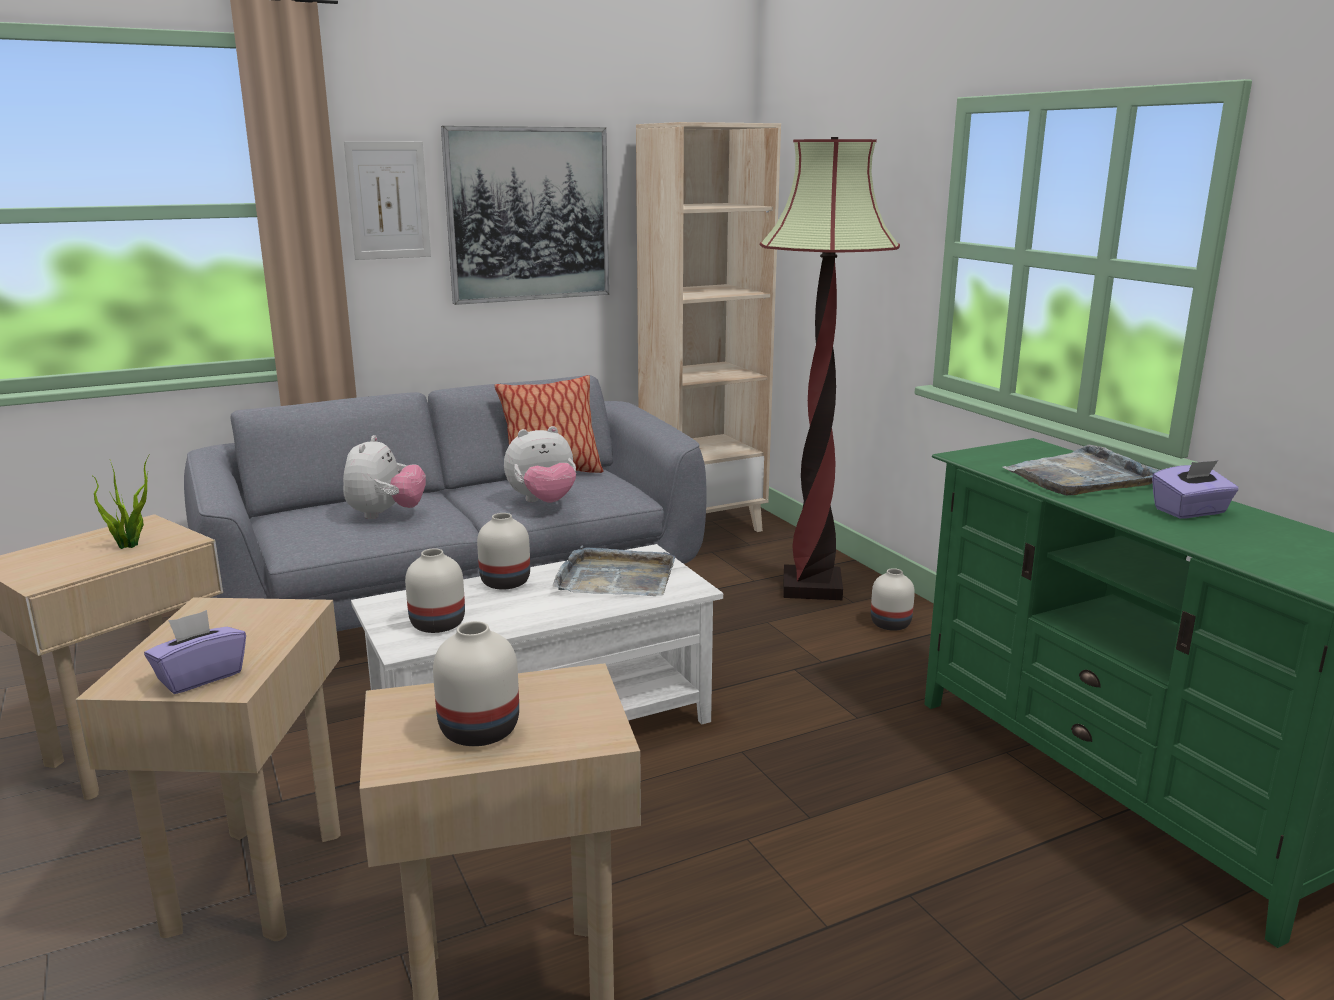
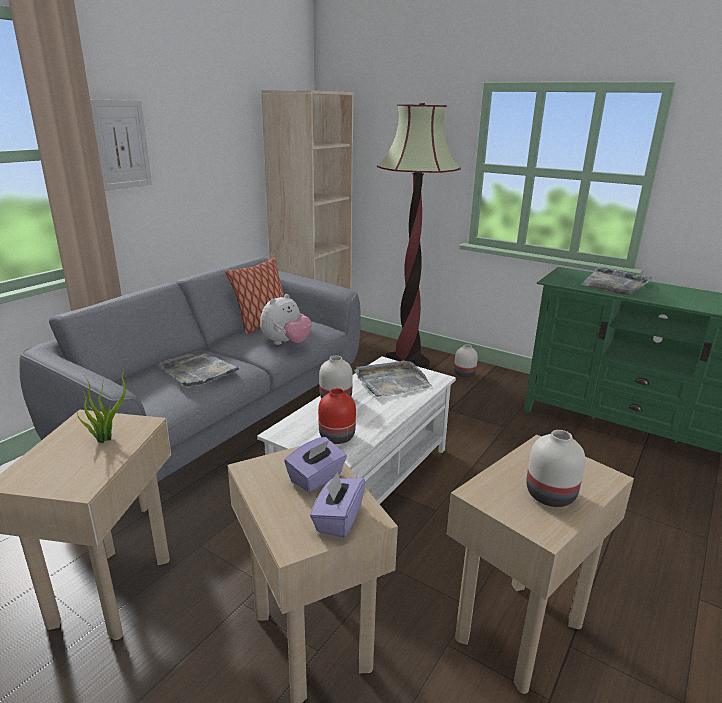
camera: 30 degrees left, 5 degrees up
plush toy [343,435,426,519] -> grey tray [158,353,241,387]
white vase [405,548,465,633] -> red vase [318,388,356,444]
picture [441,126,609,305] -> none
purple tissue box [1152,460,1239,519] -> purple tissue box moved to [284,437,347,493]

